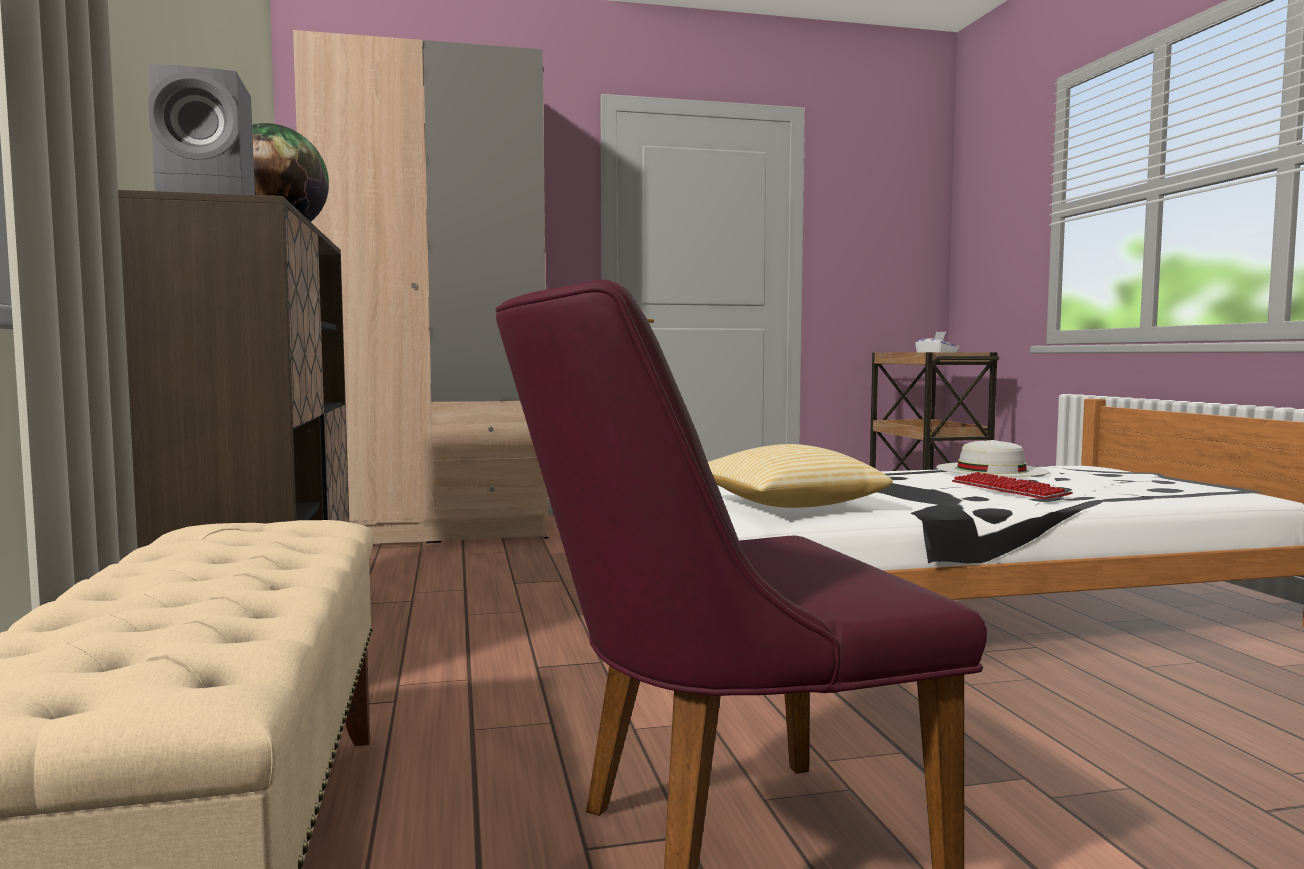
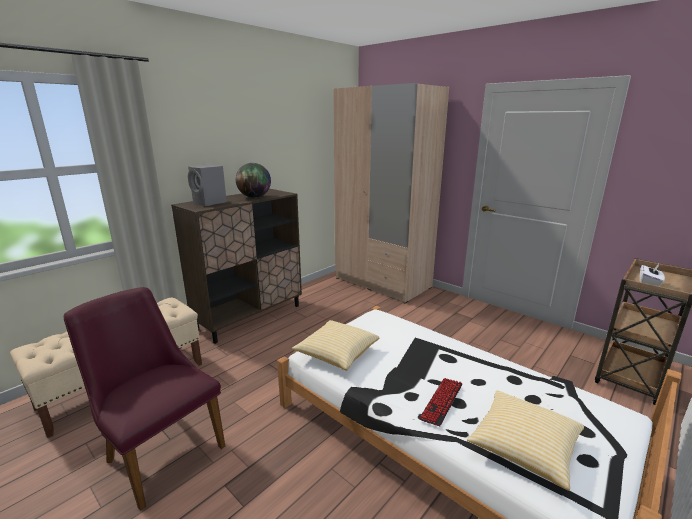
camera: 55 degrees right, 15 degrees up
white hat [936,440,1050,477] -> none
none -> pillow [467,391,584,491]

